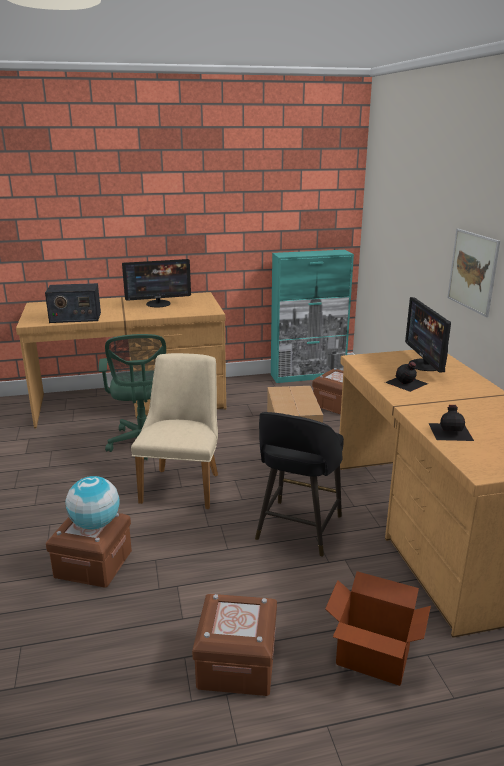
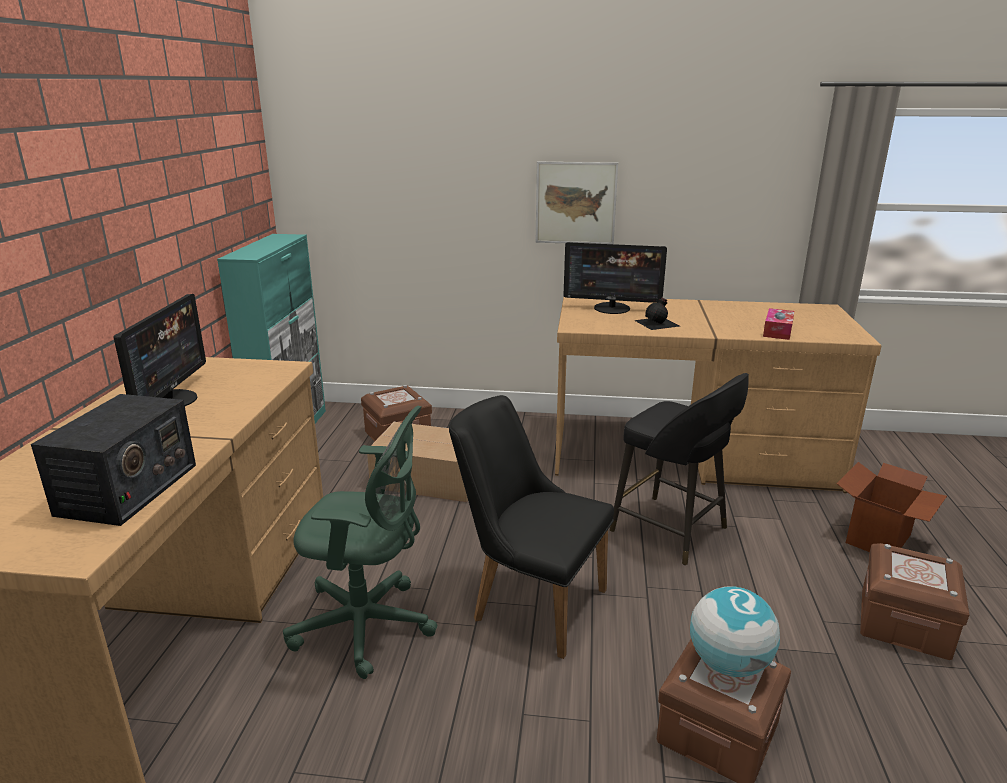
camera: 70 degrees left, 0 degrees up
beige chair [131,353,218,509] -> black chair [449,395,614,659]
black bottle [429,405,474,441] -> tissue box [763,308,795,340]

